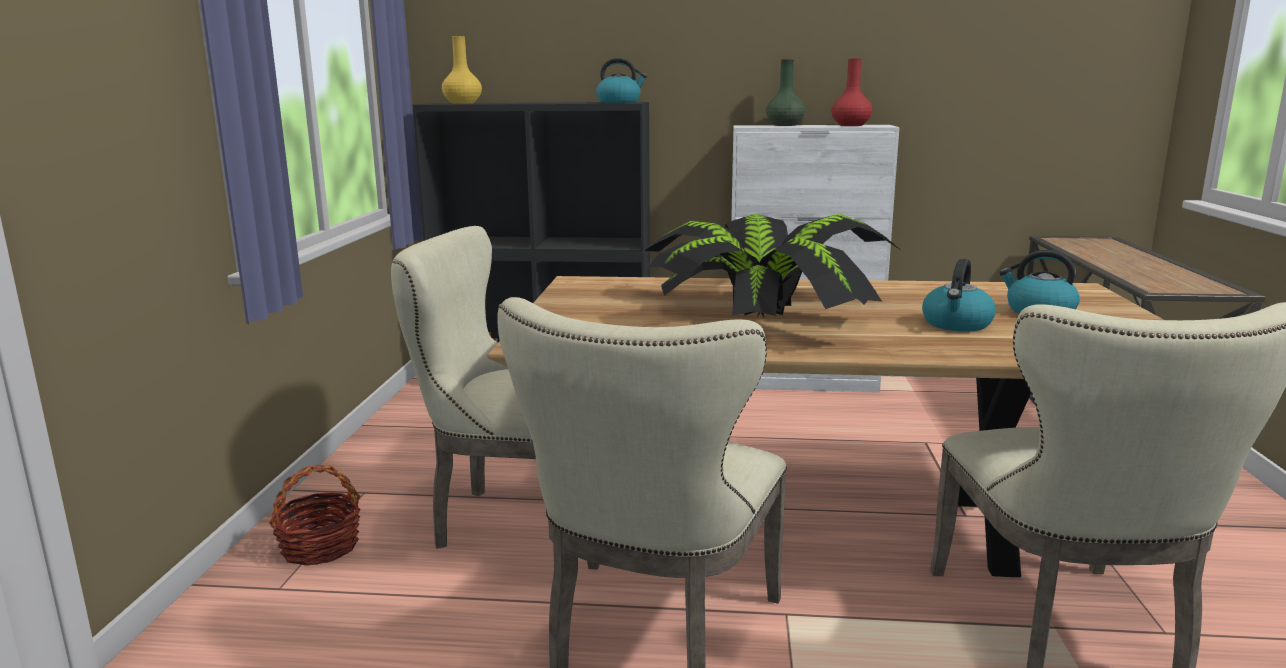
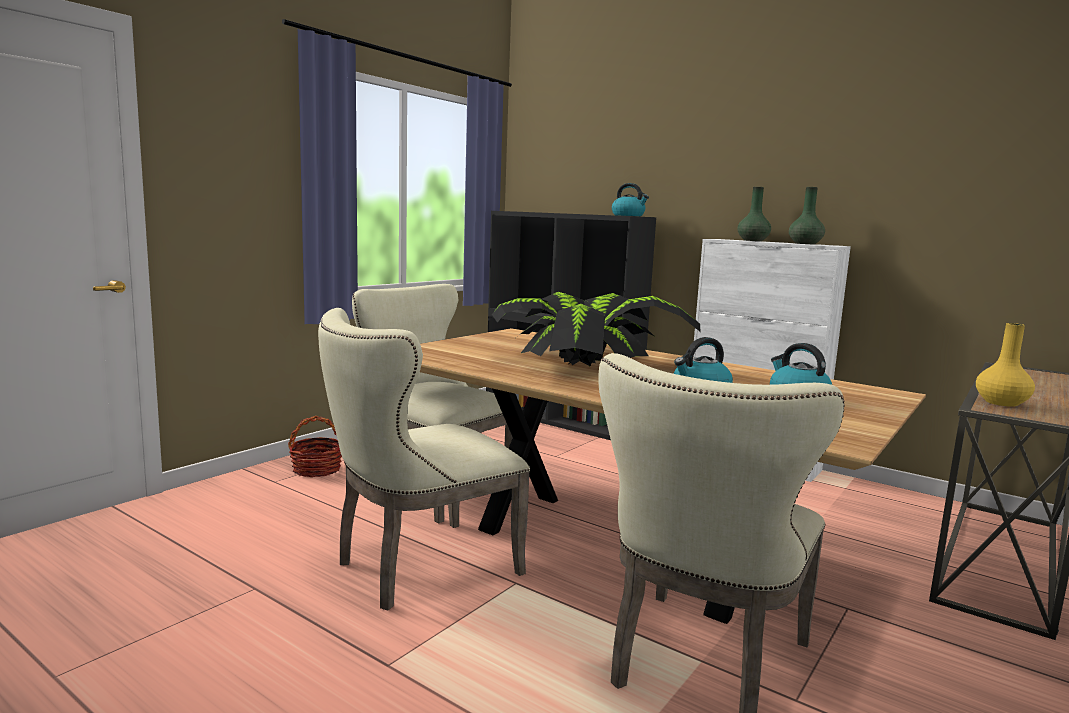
camera: 30 degrees right, 5 degrees down
yellow vase [442,36,482,104] -> yellow vase moved to [976,323,1035,407]
red vase [832,58,872,126] -> green vase [789,187,825,244]

